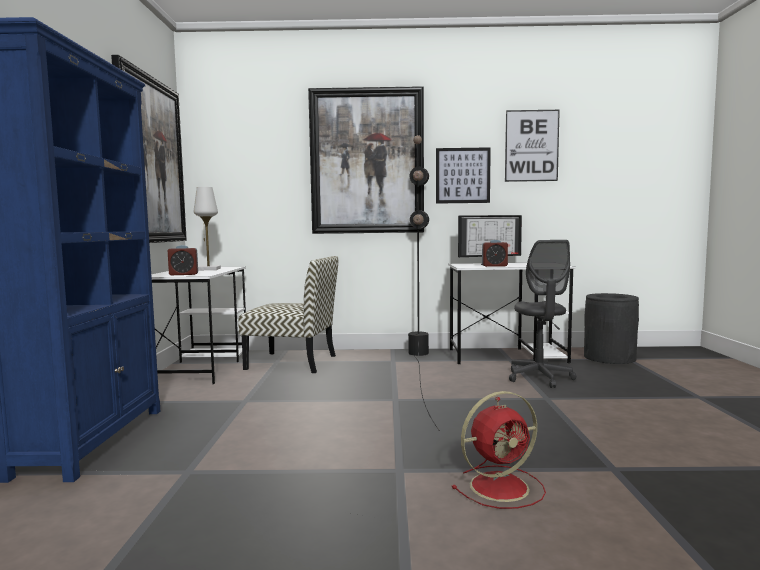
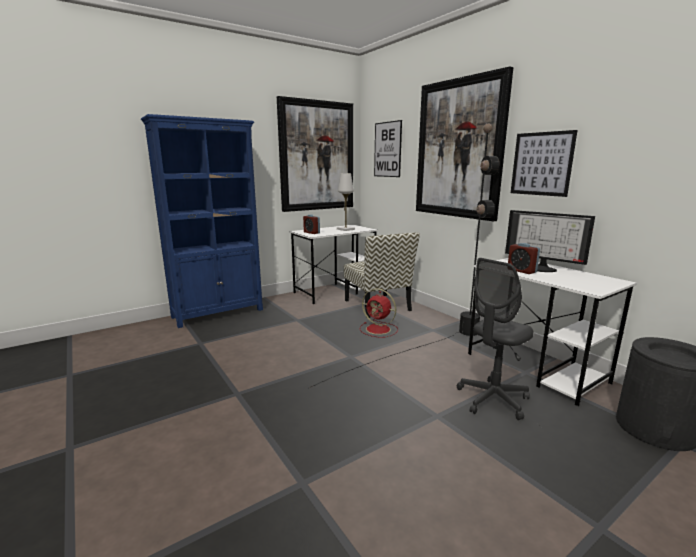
camera: 55 degrees right, 10 degrees up
red fan [452,391,546,509] -> red fan moved to [360,288,398,338]
picture [505,110,560,182] -> picture moved to [374,120,402,177]

